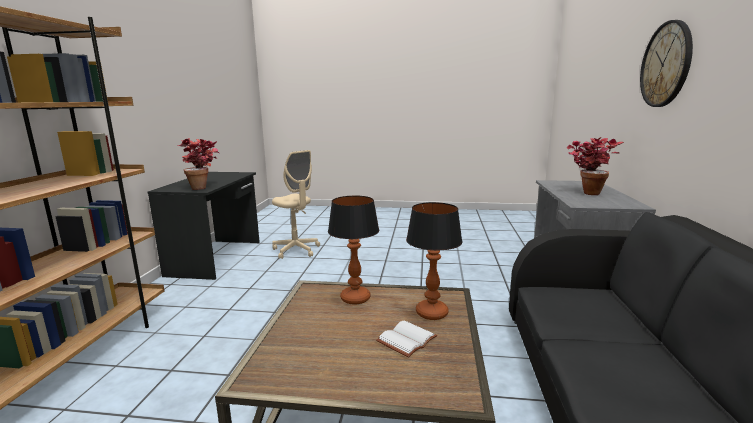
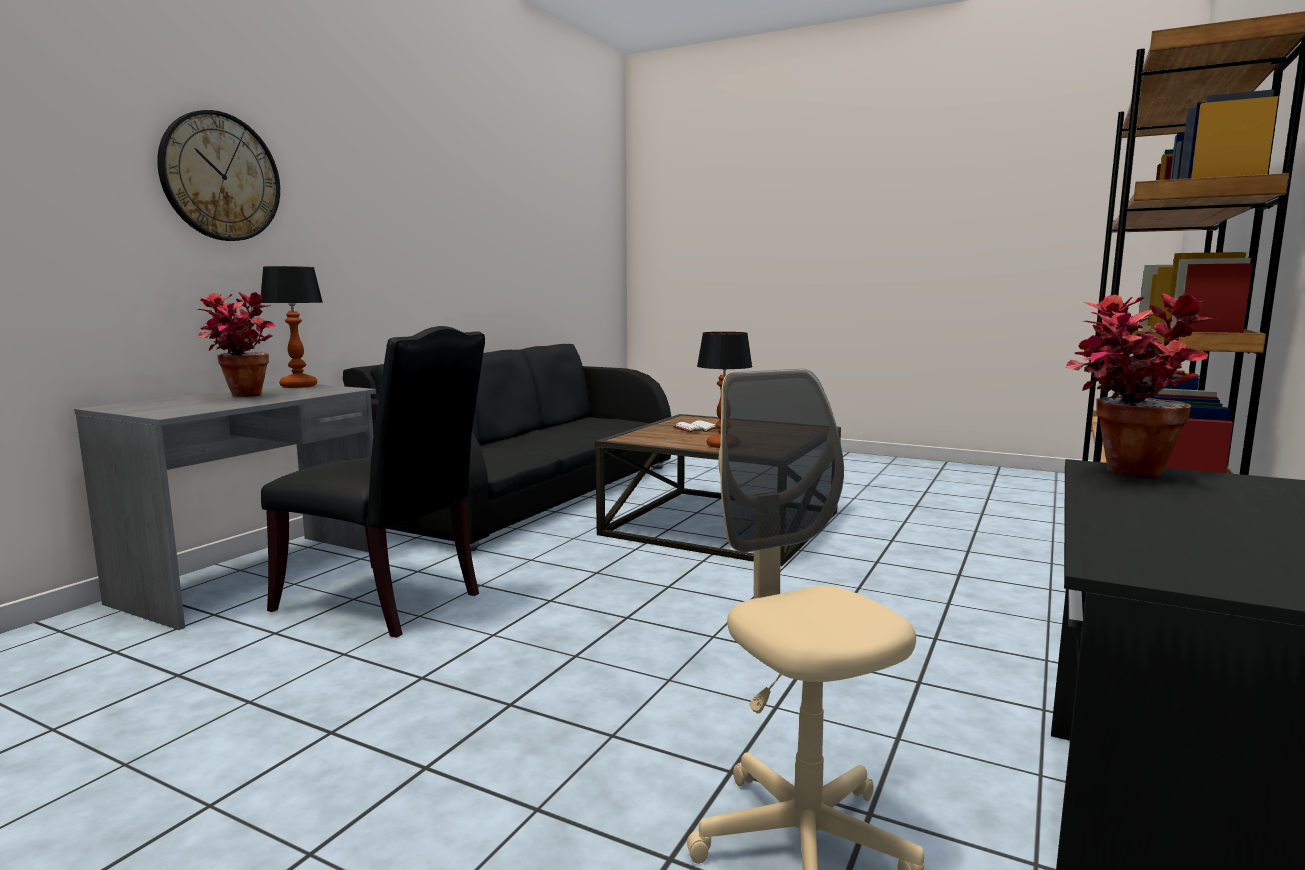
camera: 160 degrees left, 5 degrees down
table lamp [406,202,462,320] -> table lamp moved to [261,266,323,388]
none -> black chair [261,326,485,638]

